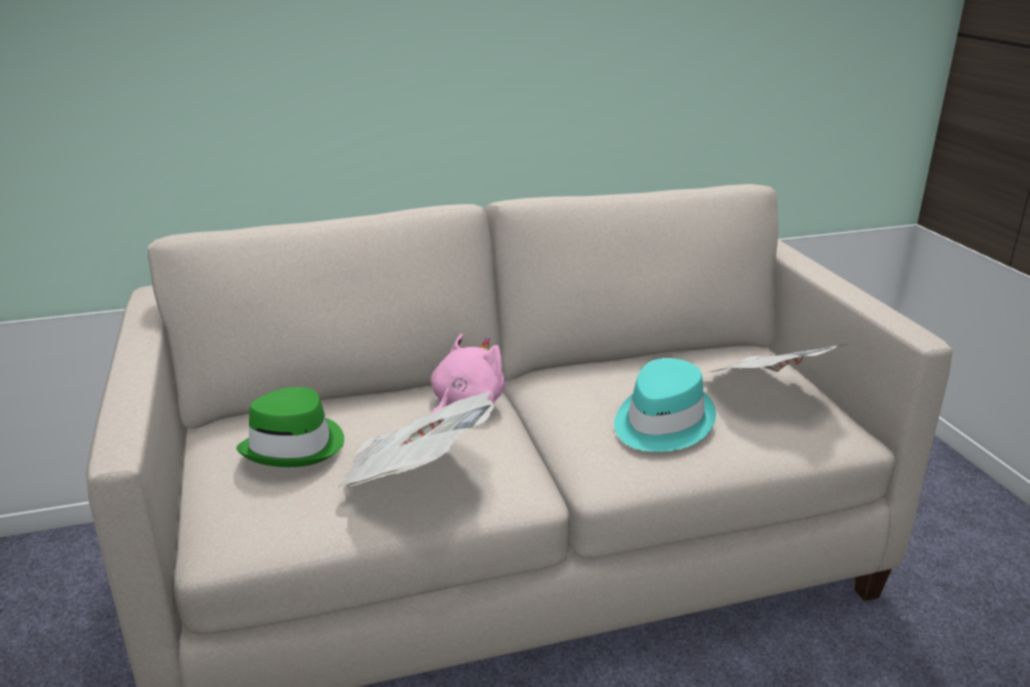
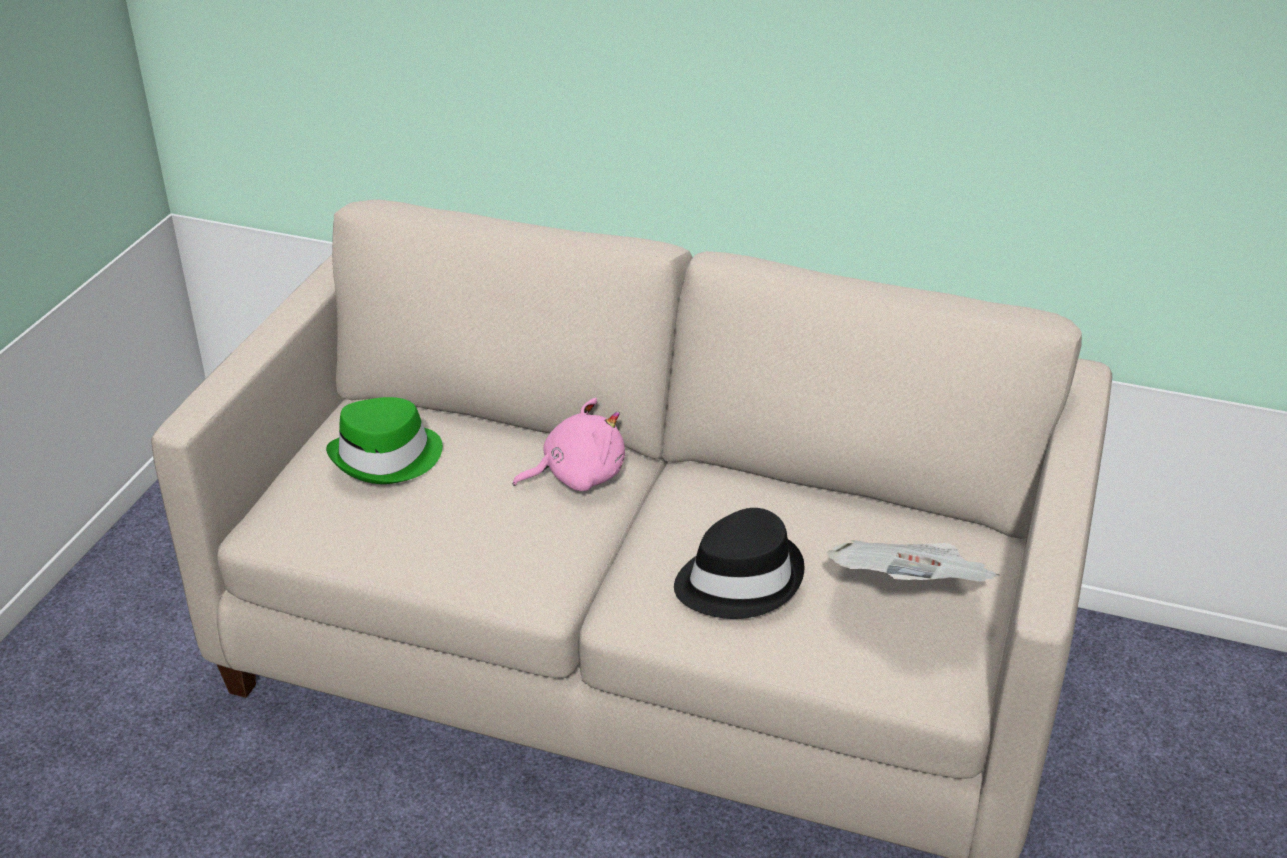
camera: 35 degrees right, 10 degrees up
newspaper [337,392,494,488] -> none
turquoise hat [614,358,716,452] -> black hat [674,508,805,619]

